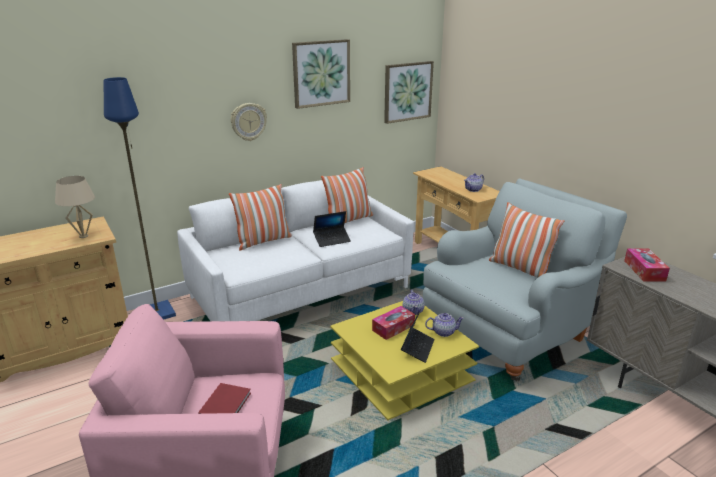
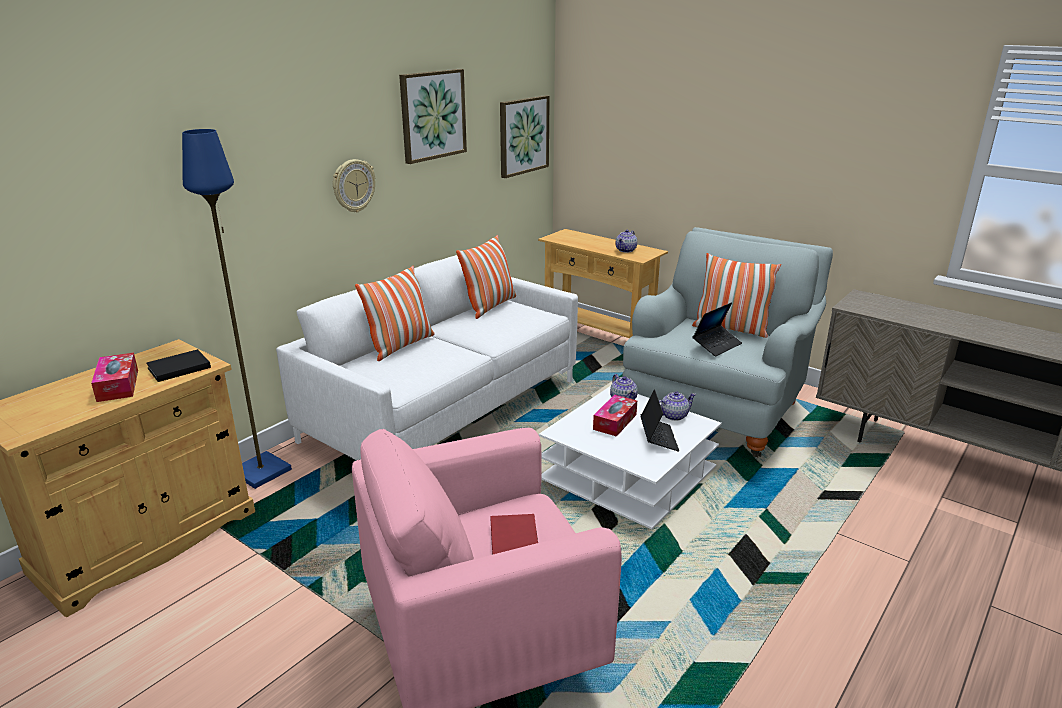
camera: 20 degrees left, 0 degrees up
beige table lamp [55,176,95,238] -> black book [146,349,211,382]
laptop [313,211,351,247] -> laptop moved to [693,302,742,357]
yellow coffee table [330,301,479,420] -> white coffee table [539,386,722,529]
tissue box [624,248,670,282] -> tissue box moved to [91,353,138,402]

